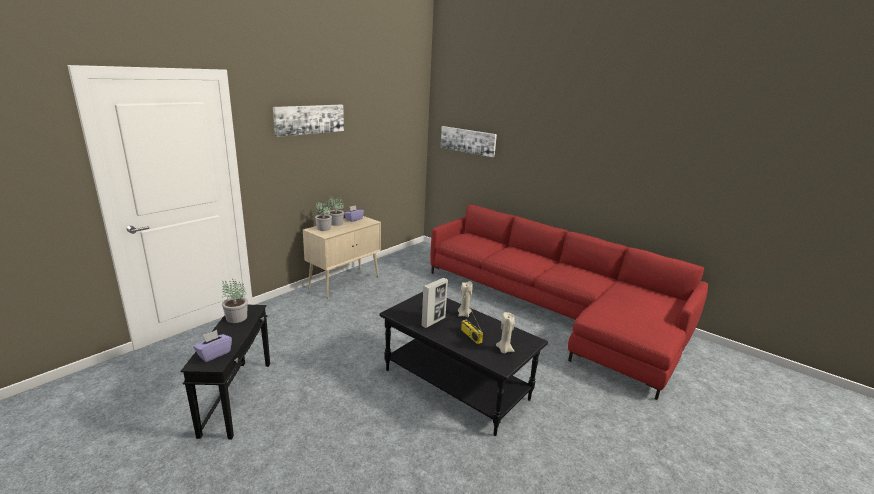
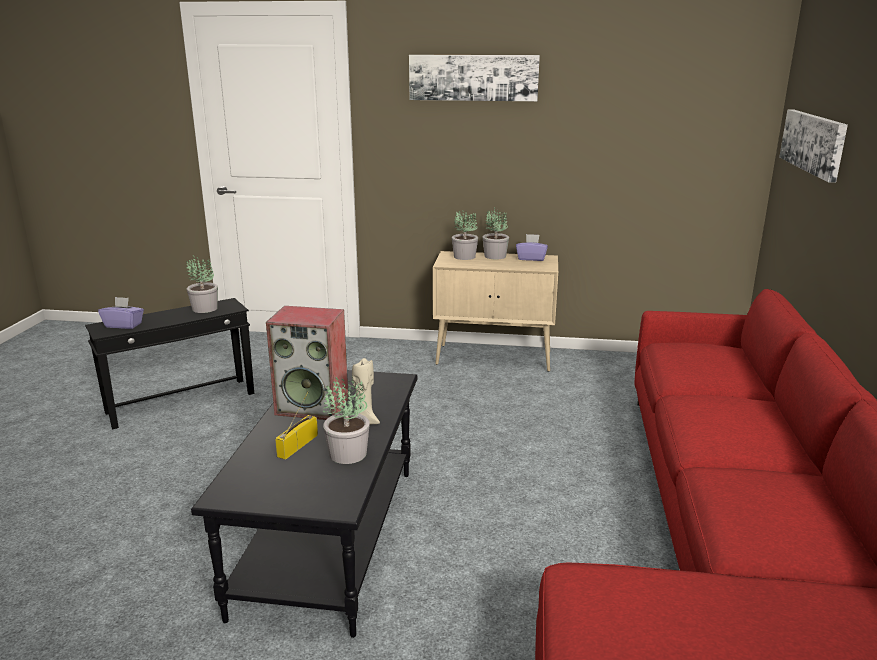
camera: 60 degrees right, 0 degrees up
picture frame [421,278,448,328] -> speaker [266,306,349,420]
beige candle [496,312,515,354] -> none
none -> potted plant [323,376,370,464]

